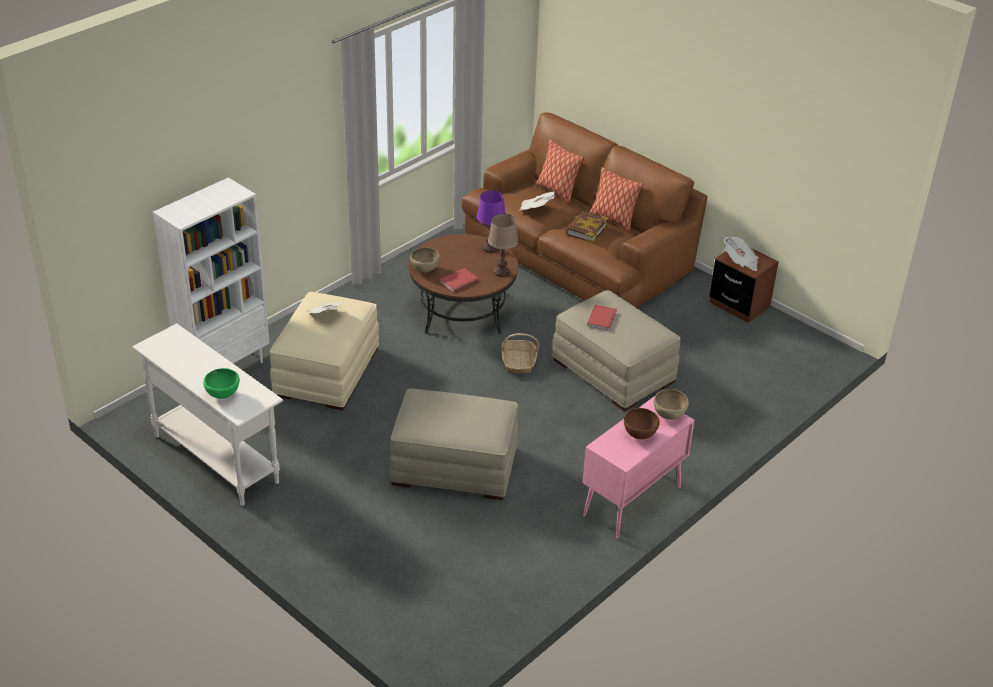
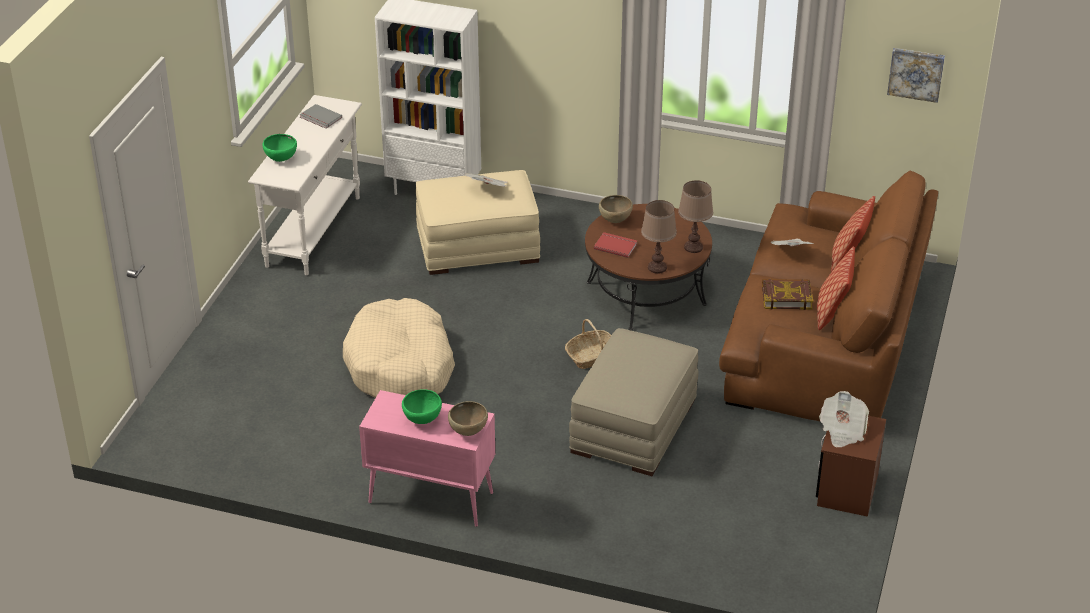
camera: 65 degrees right, 0 degrees up
beige ottoman [390,388,518,500] -> beige dog bed [343,298,455,398]
purple table lamp [477,191,505,253] -> brown table lamp [678,180,713,253]
red book [587,305,617,330] -> none
brown bowl [624,408,660,439] -> green bowl [402,389,442,424]
none -> grey book [300,104,342,129]
none -> picture [887,48,945,103]

